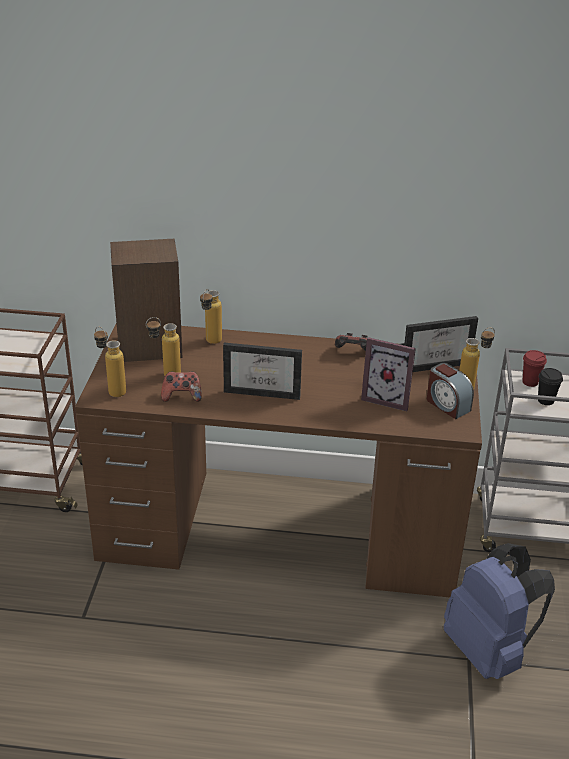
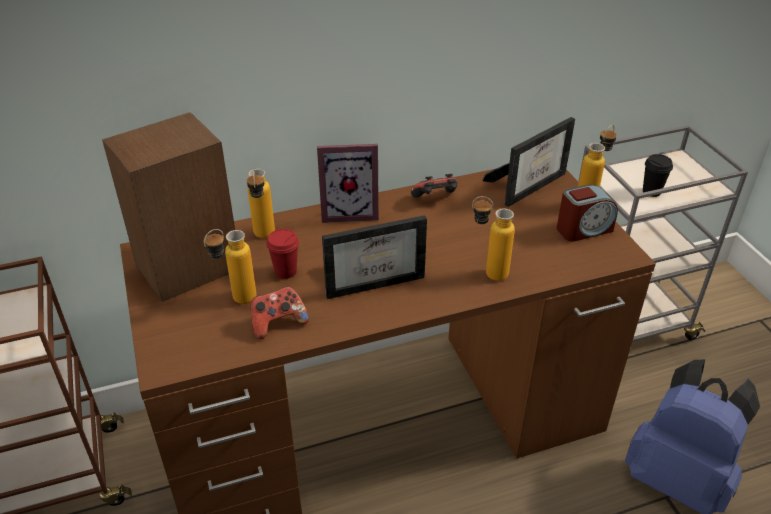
camera: 25 degrees left, 5 degrees up
bottle [94,326,126,397] -> bottle moved to [472,196,515,281]
picture frame [361,337,416,411] -> picture frame moved to [317,144,379,223]
alarm clock [427,363,474,419] -> alarm clock turned 45 degrees counterclockwise [557,184,618,242]
red cup [523,350,547,387] -> red cup moved to [266,229,299,279]

